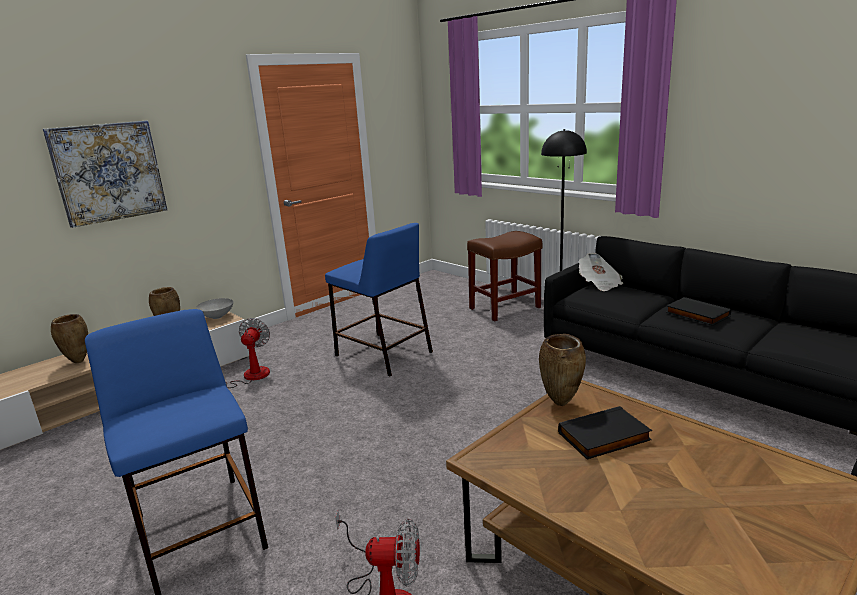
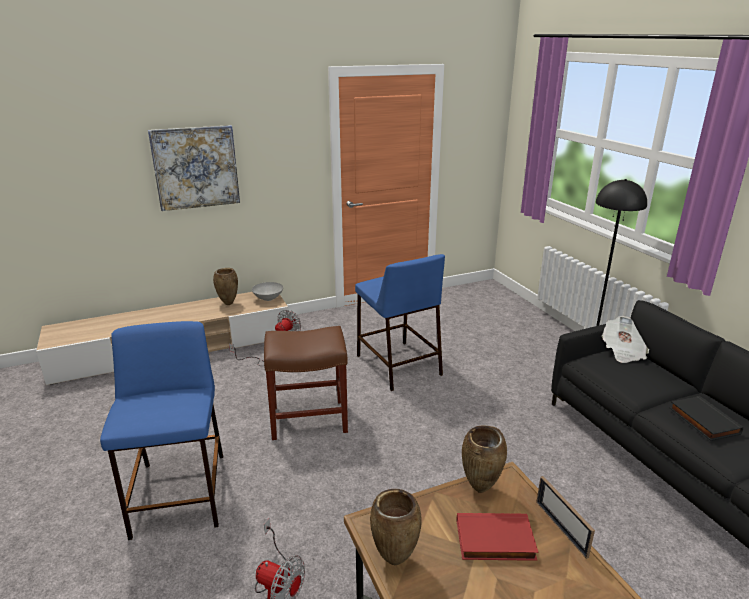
camera: 20 degrees right, 5 degrees up
brown vase [51,314,88,363] -> brown vase moved to [370,489,421,565]
brown stool [467,231,542,321] -> brown stool moved to [264,326,348,440]
black book [558,406,652,460] -> red book [457,513,539,561]
none -> picture frame [536,476,595,559]

